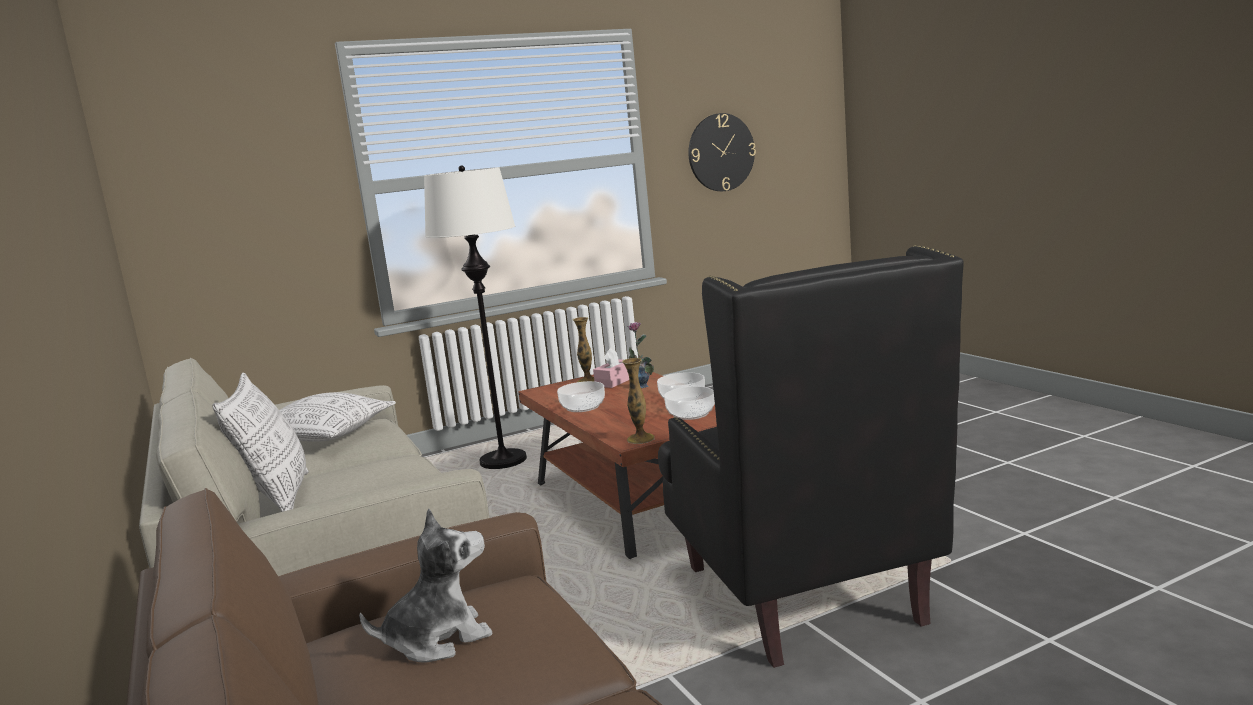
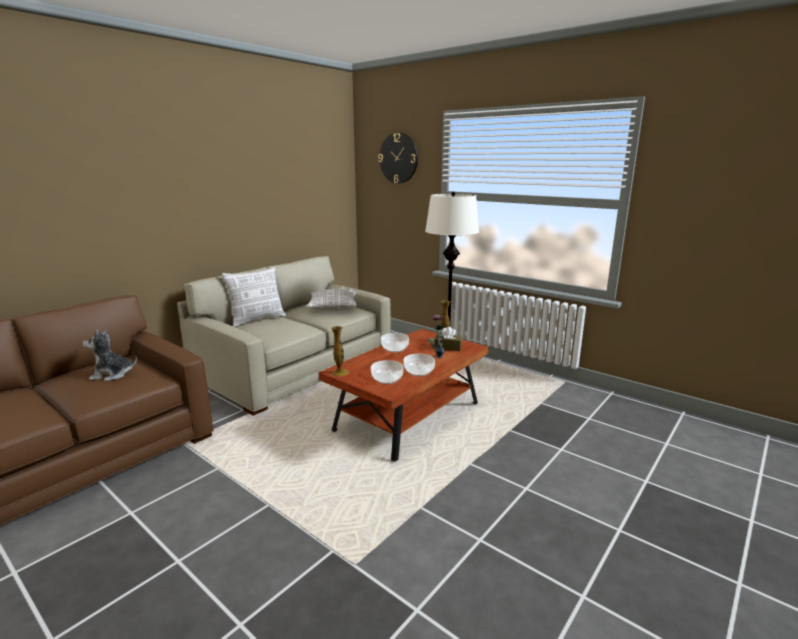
camera: 65 degrees right, 5 degrees up
plush toy [359,509,492,663] -> plush toy turned 135 degrees clockwise [83,330,137,381]
pink tissue box [593,348,629,388] -> brown tissue box [434,326,462,351]
black armchair [658,245,964,668] -> none
wall clock [688,113,756,191] -> wall clock moved to [378,133,418,184]

